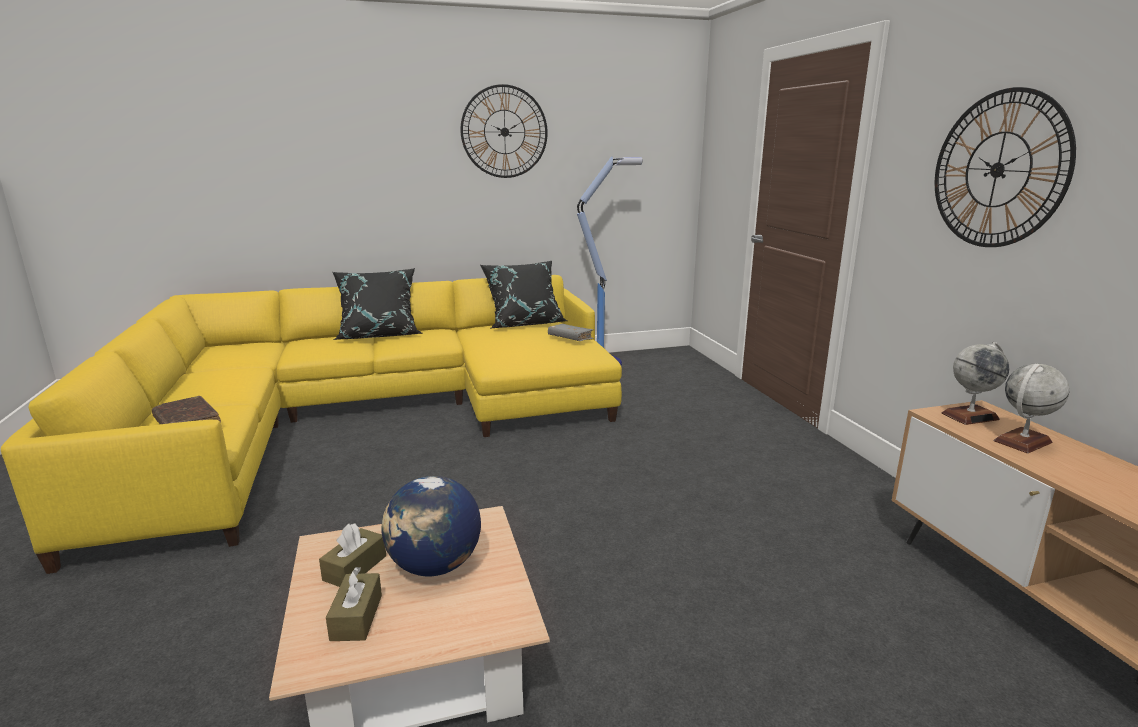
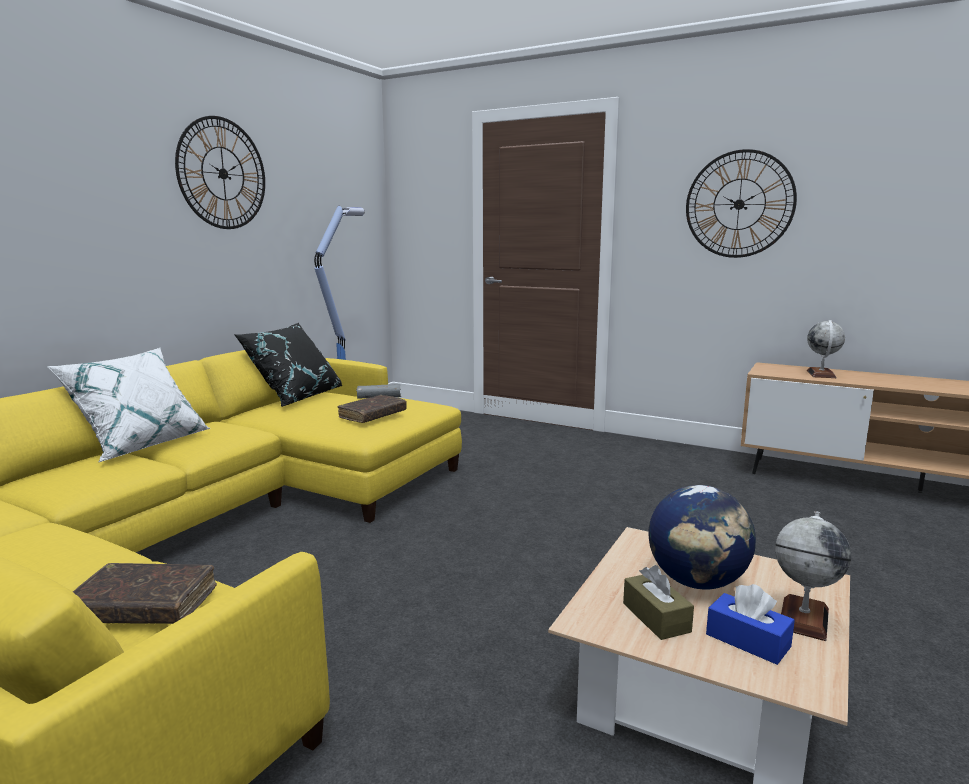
camera: 45 degrees left, 5 degrees down
brown tissue box [326,567,382,641] -> blue tissue box [706,584,795,665]
black pillow [332,268,423,340] -> white pillow [47,348,210,462]
globe [941,342,1009,425] -> globe moved to [775,511,851,641]
none -> brown book [338,395,407,423]

